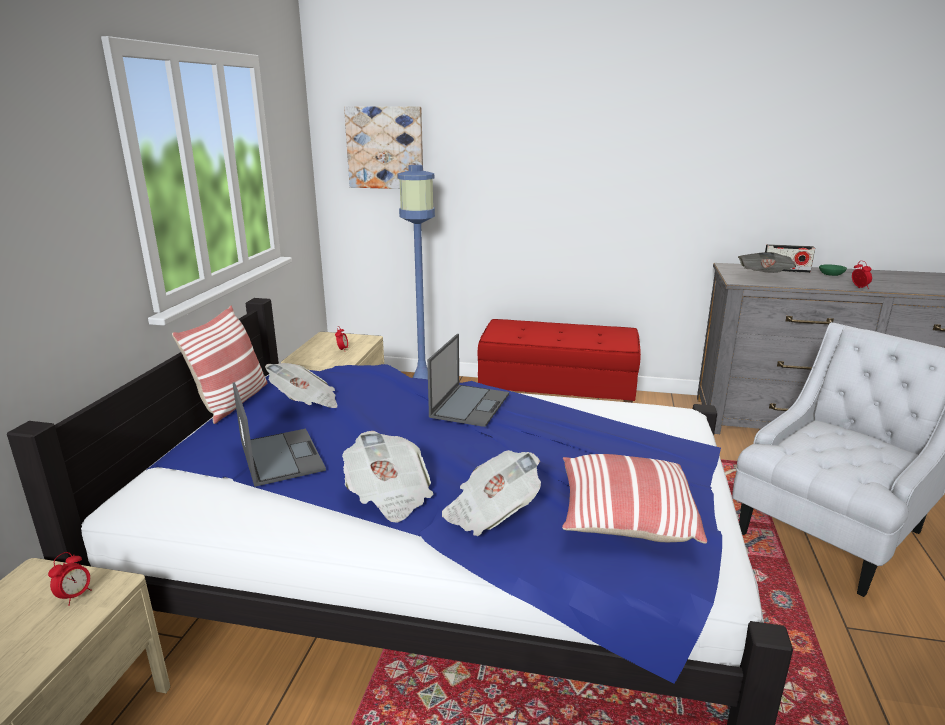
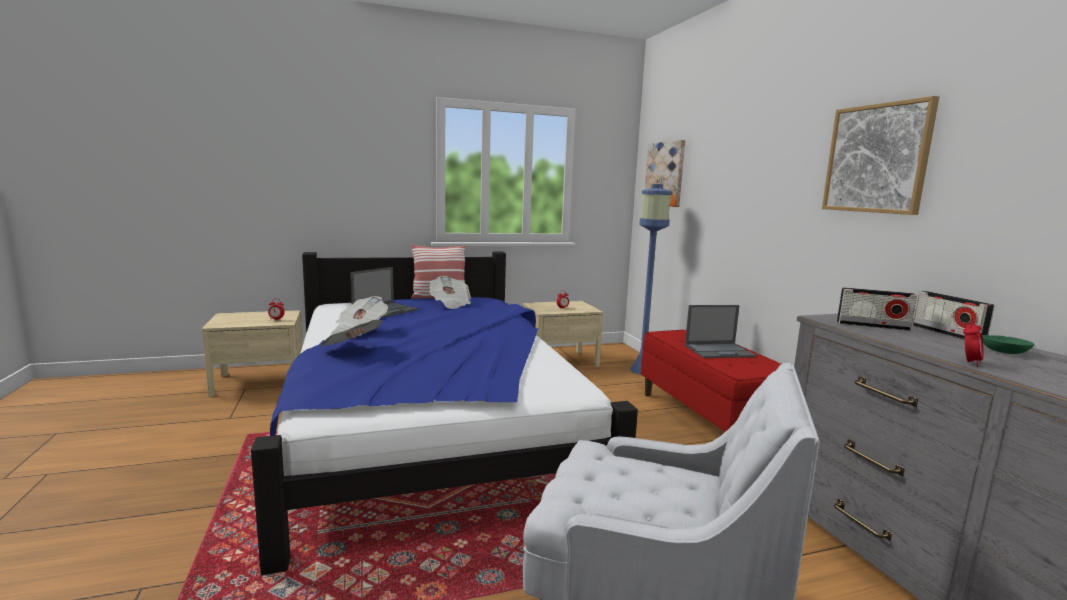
camera: 60 degrees right, 10 degrees down
laptop [427,334,509,427] -> laptop moved to [685,305,757,358]
pillow [562,454,707,544] -> none
newspaper [738,252,796,273] -> radio [837,287,917,331]
none -> picture [822,96,939,215]

